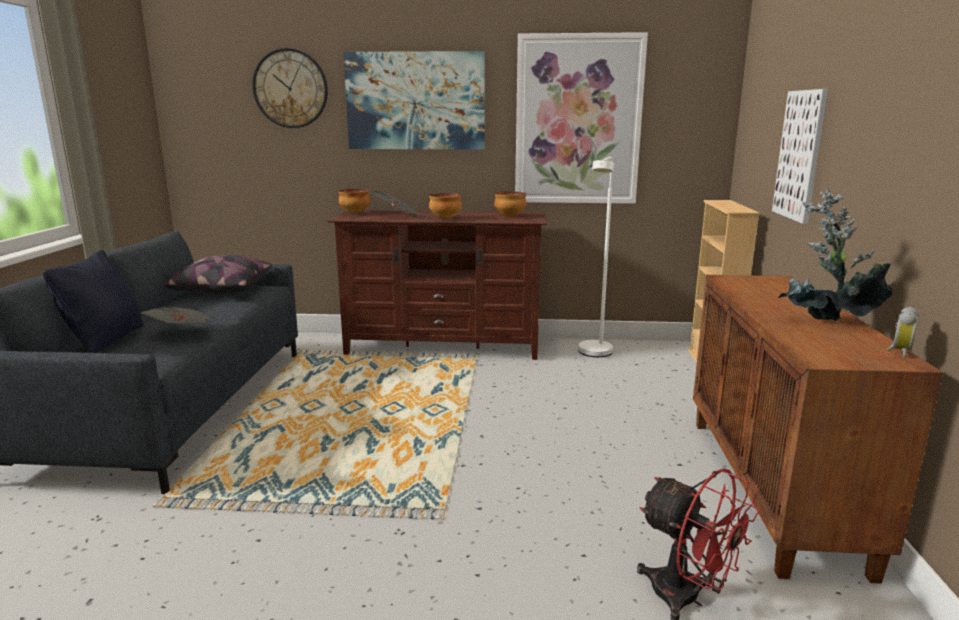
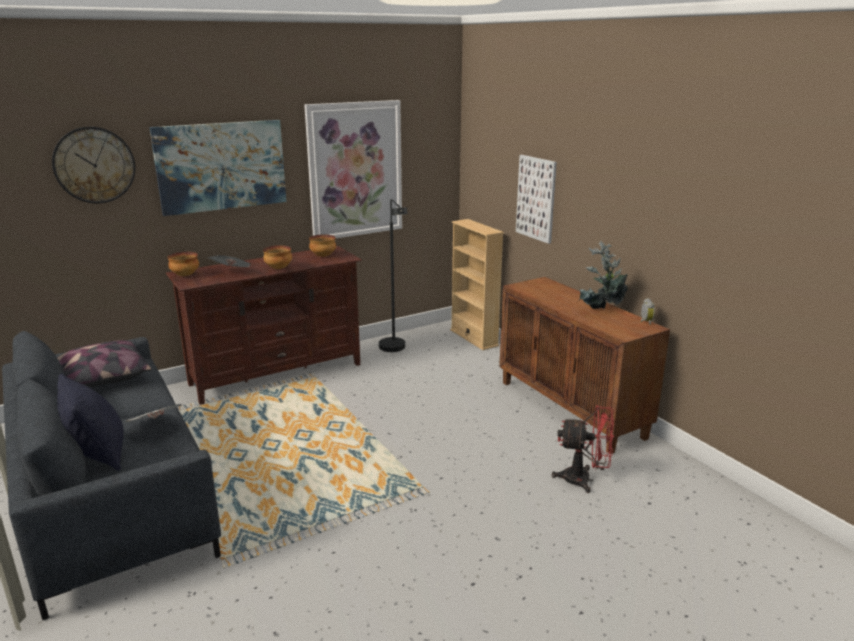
camera: 35 degrees left, 5 degrees up
white floor lamp [578,157,614,357] -> black floor lamp [379,199,408,352]

